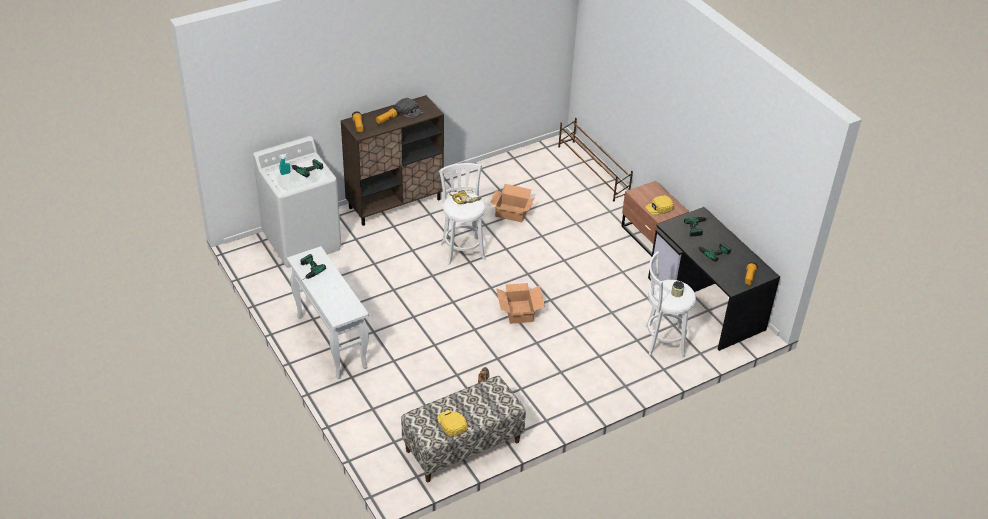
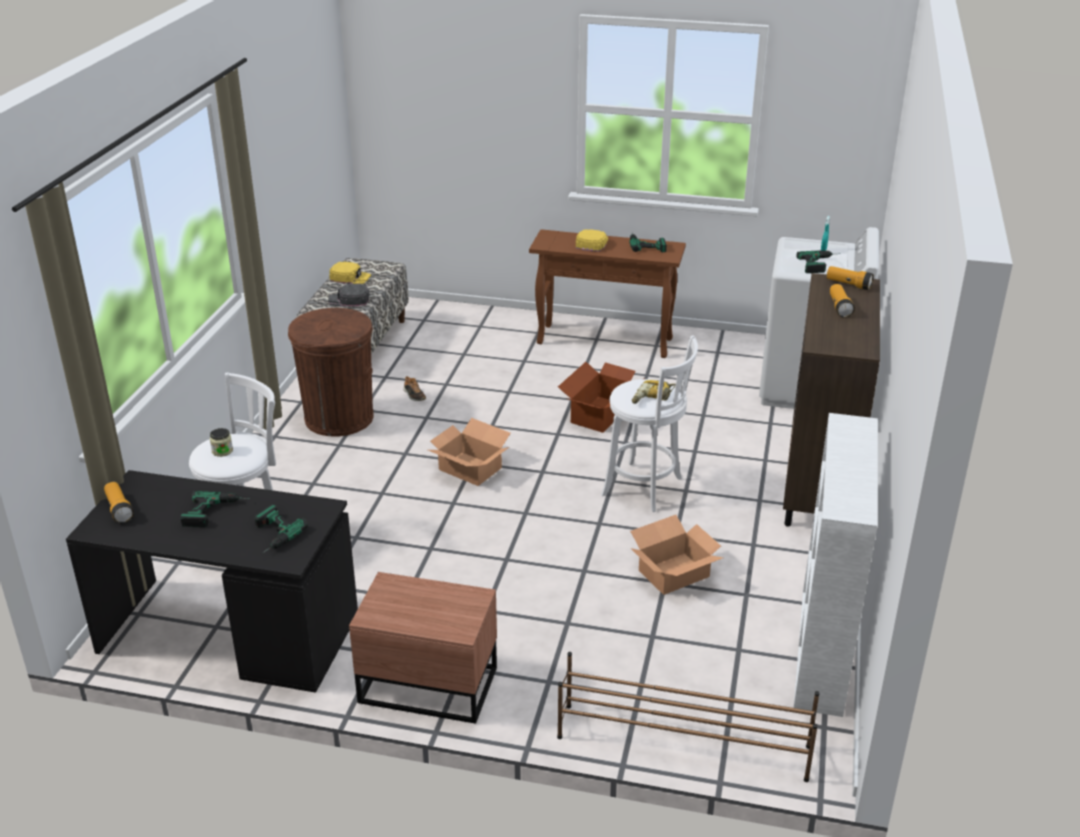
camera: 135 degrees right, 10 degrees down
white console table [287,246,369,379] -> brown console table [529,229,686,358]
black cap [395,98,423,119] -> black cap moved to [328,284,369,306]
yellow cap [645,195,674,215] -> yellow cap moved to [576,229,608,252]
none -> brown trash can [288,308,374,436]
none -> cardboard box [558,362,645,433]
none -> white bookcase [794,413,878,717]

